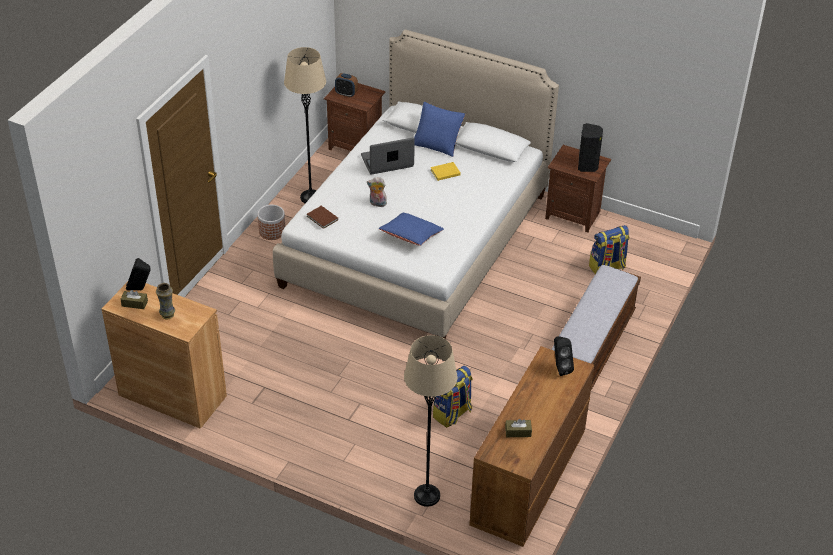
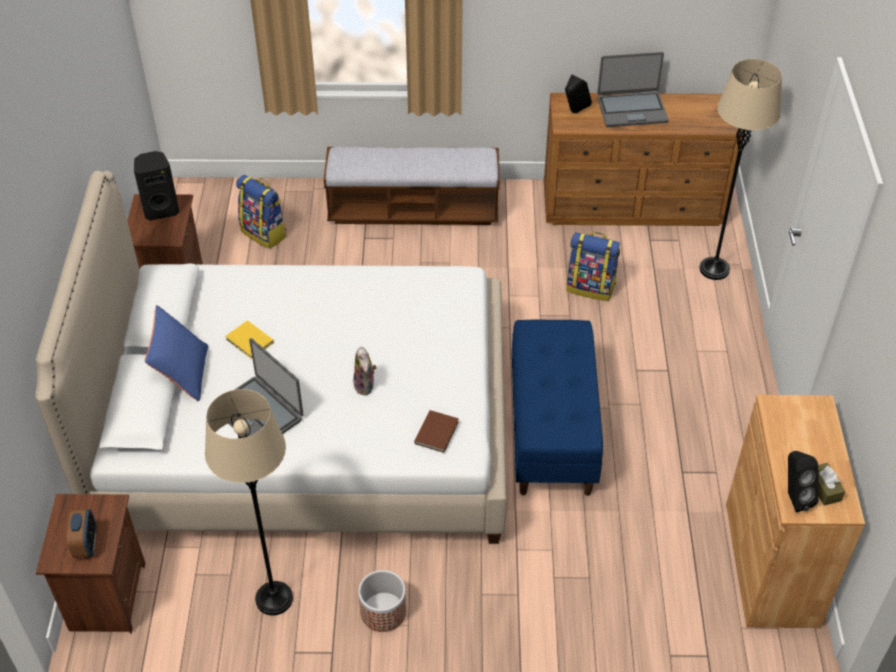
camera: 115 degrees left, 5 degrees up
vase [156,283,175,320] -> none
blue pillow [379,213,444,246] -> none
brown tissue box [505,419,532,437] -> none
none -> blue bench [512,320,603,496]
none -> laptop [597,52,668,127]

